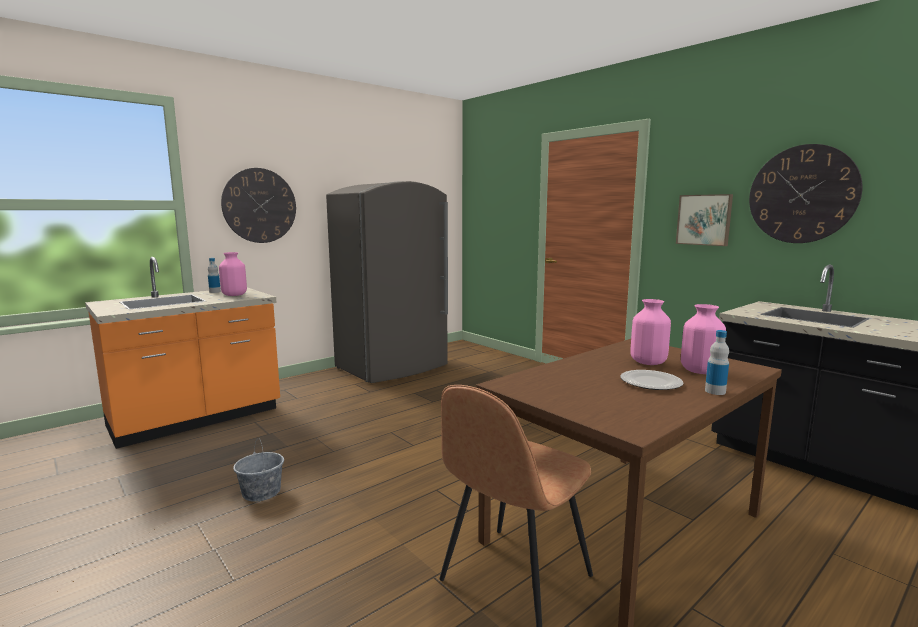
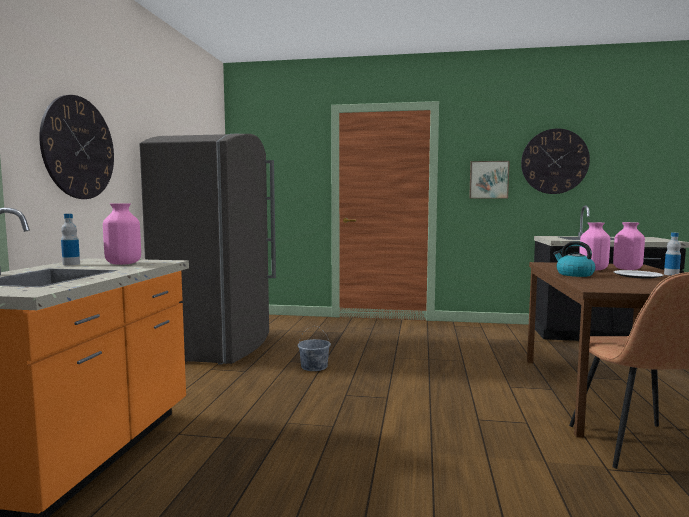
camera: 40 degrees left, 5 degrees down
grey bucket [233,438,284,502] -> grey bucket moved to [298,326,331,371]
none -> kettle [553,241,596,277]

